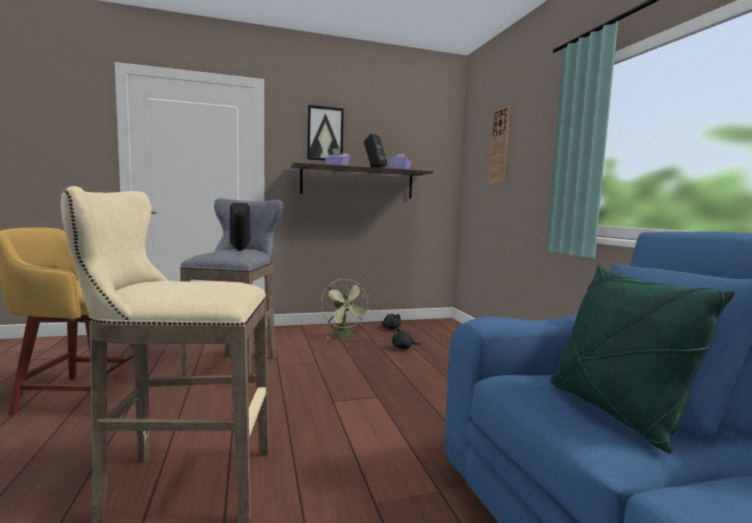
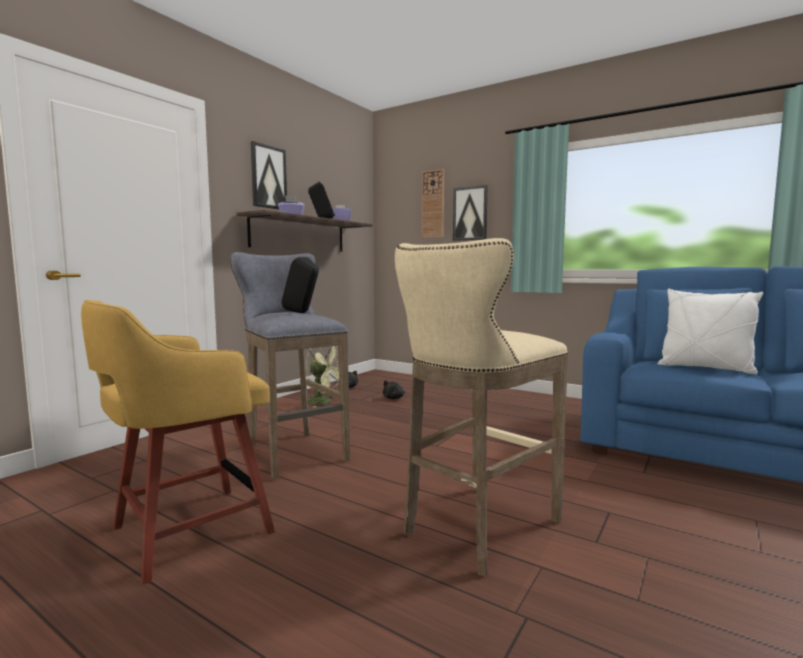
camera: 40 degrees left, 0 degrees up
green pillow [550,265,735,453] -> white pillow [658,289,763,374]
none -> picture [453,185,488,241]

